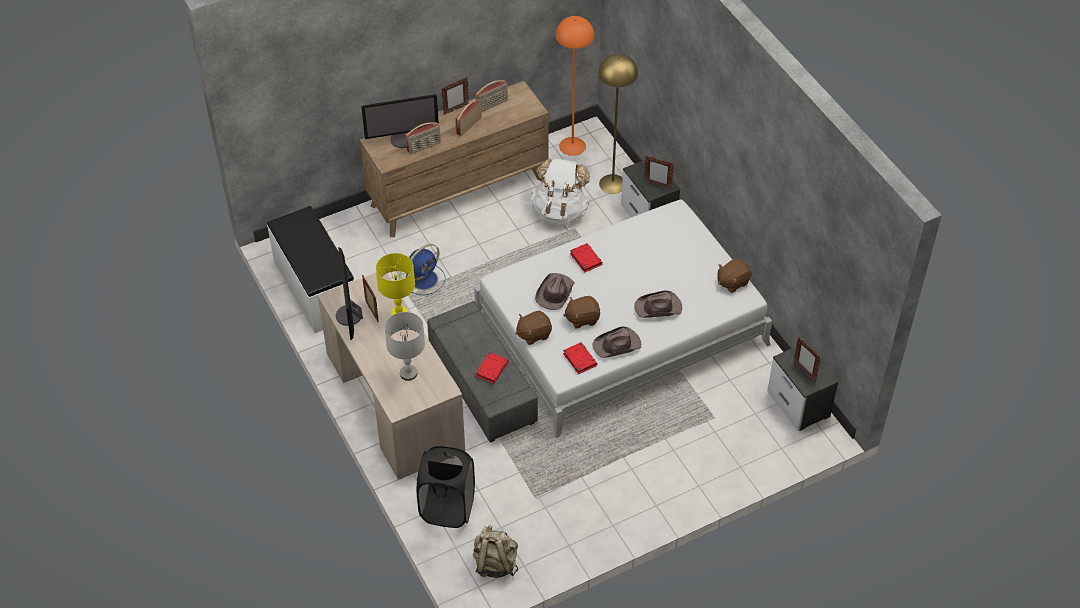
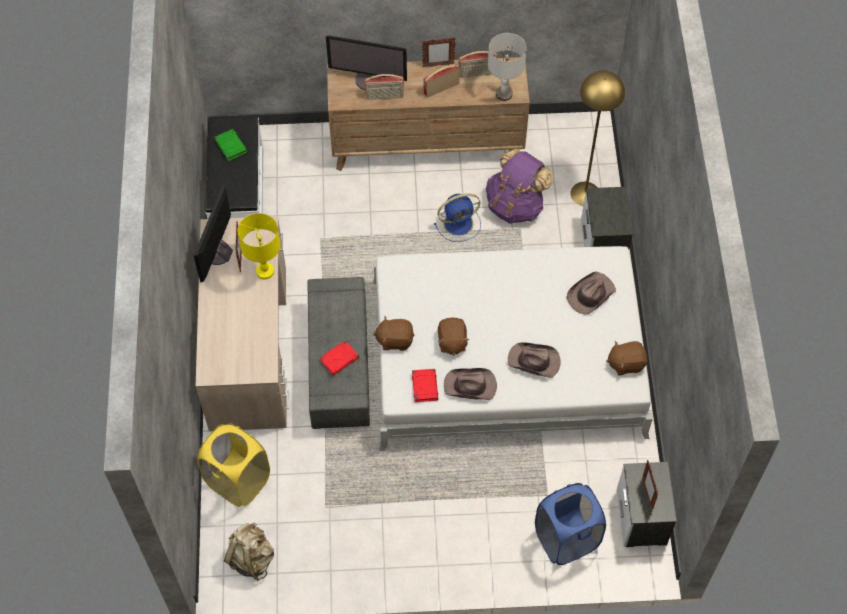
camera: 25 degrees right, 10 degrees up
grey table lamp [385,312,425,381] -> grey table lamp moved to [488,33,527,101]
blue fan [406,244,446,295] -> blue fan moved to [434,194,481,242]
black laundry basket [416,446,475,528] -> yellow laundry basket [197,423,270,507]
white backpack [531,158,590,226] -> purple backpack [486,148,553,224]
brown hat [535,273,574,310] -> brown hat moved to [567,272,616,315]
orange floor lamp [555,16,594,156] -> none
brown plush toy [563,296,600,328] -> brown plush toy turned 105 degrees counterclockwise [438,318,469,356]
red book [570,243,603,272] -> none
picture frame [644,156,674,189] -> none
none -> green book [215,129,247,161]
none -> blue laundry basket [535,483,606,565]

